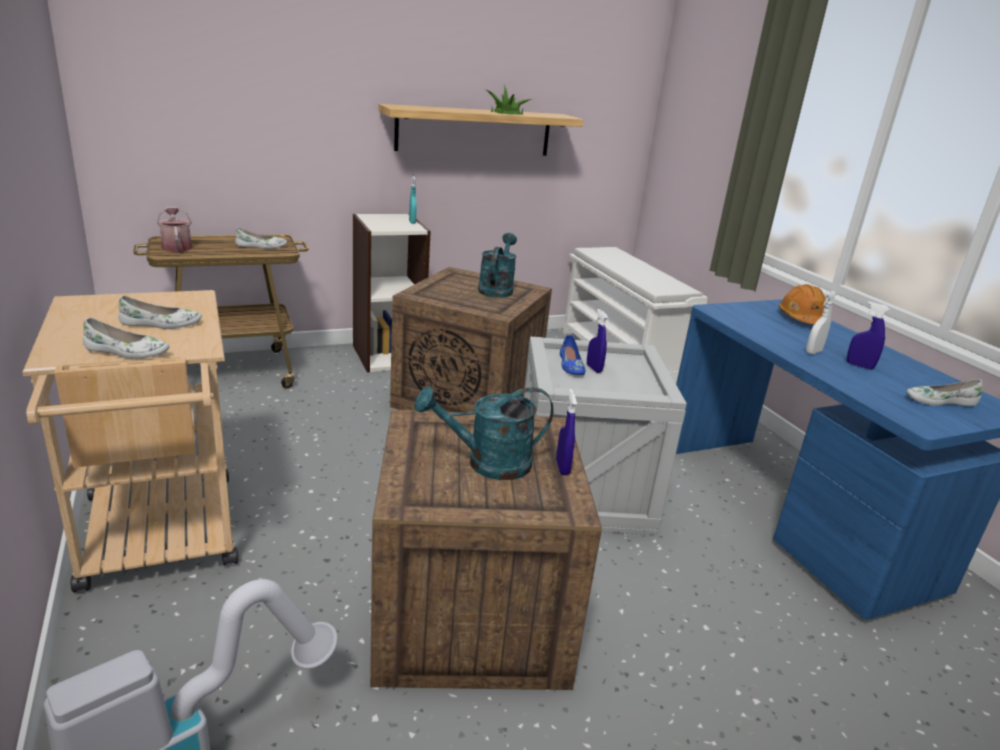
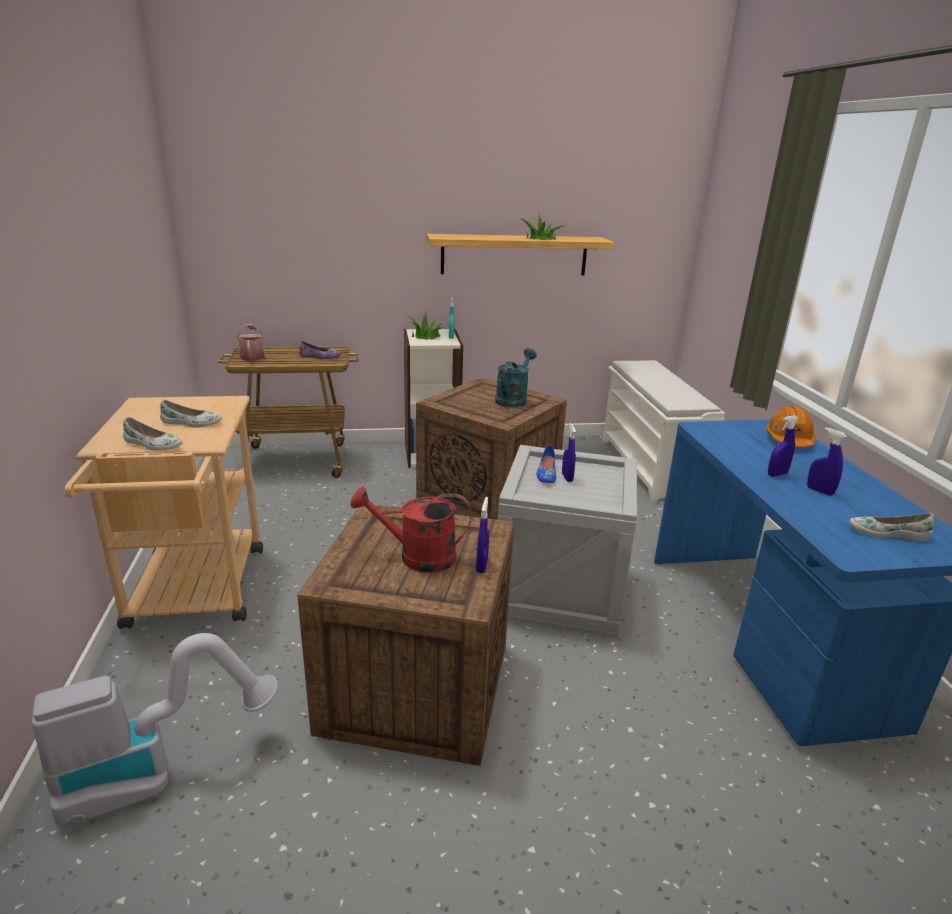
camera: 15 degrees right, 0 degrees up
white shoe [235,227,287,249] -> purple shoe [299,341,341,359]
turquoise watering can [414,386,554,480] -> red watering can [350,487,472,573]
white spray bottle [806,291,836,354] -> blue spray bottle [768,415,799,477]
none -> potted plant [407,311,444,340]

